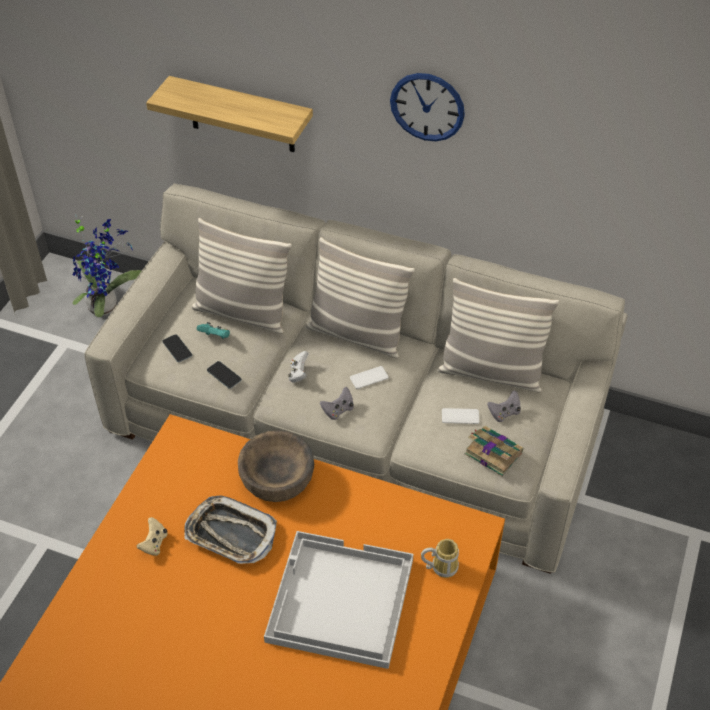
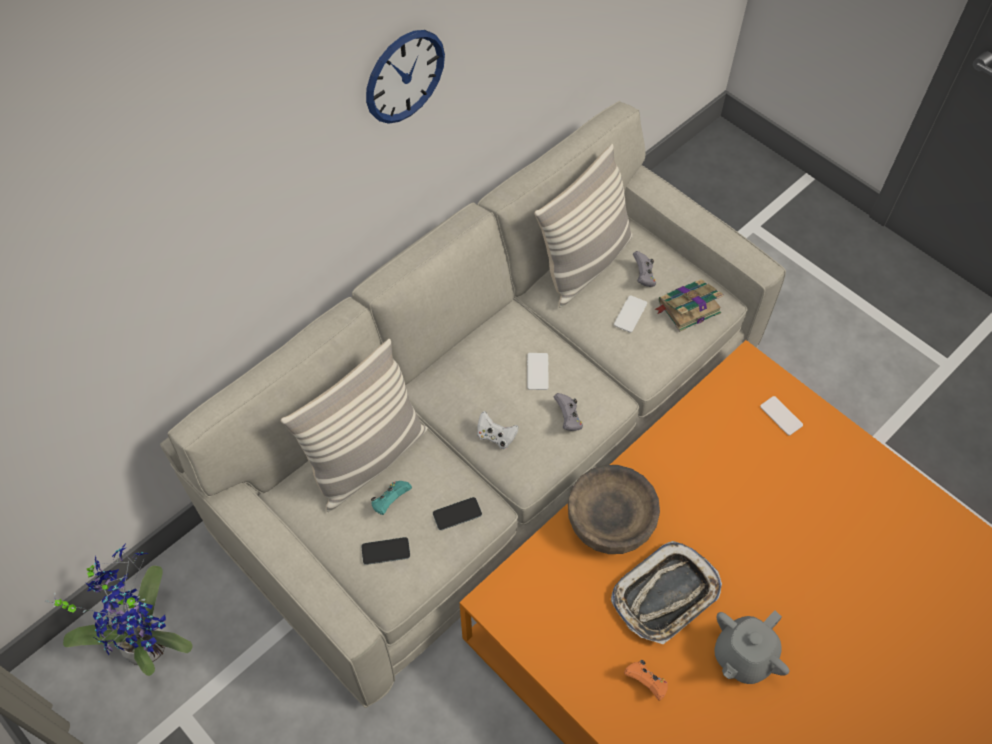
camera: 65 degrees left, 10 degrees up
beige game controller [137,517,167,556] -> orange game controller [624,660,668,700]
shelf [146,76,313,152] -> none
white tray [264,531,413,669] -> none
pillow [305,237,415,358] -> none
mug [421,539,459,578] -> phone [760,396,803,435]
none -> grey teapot [714,610,789,684]

